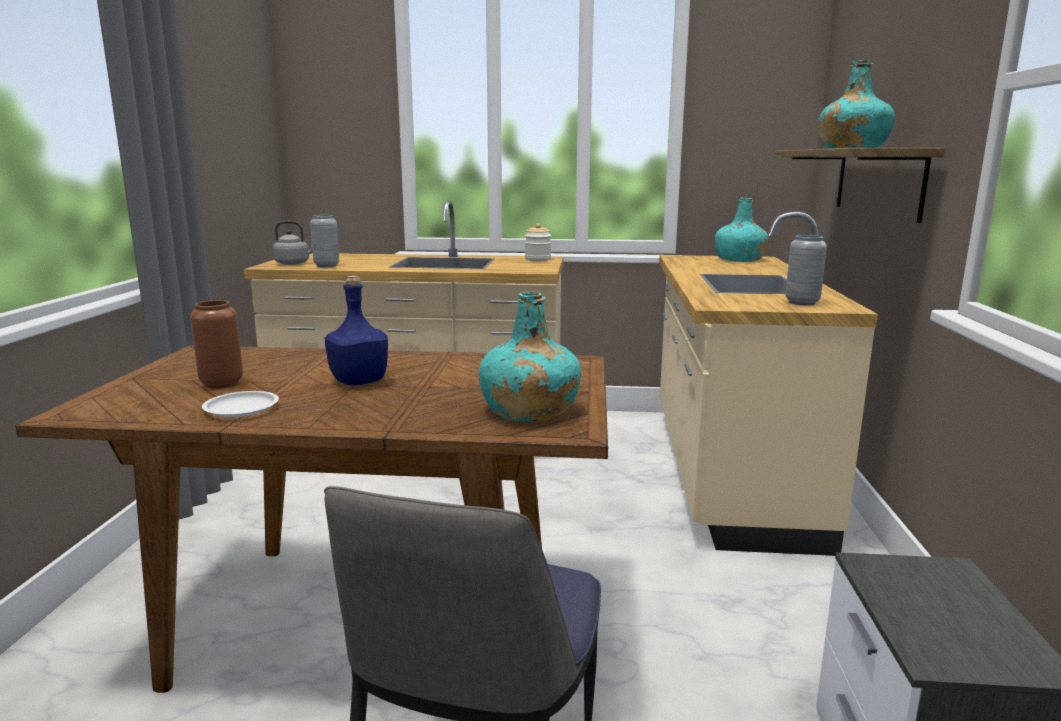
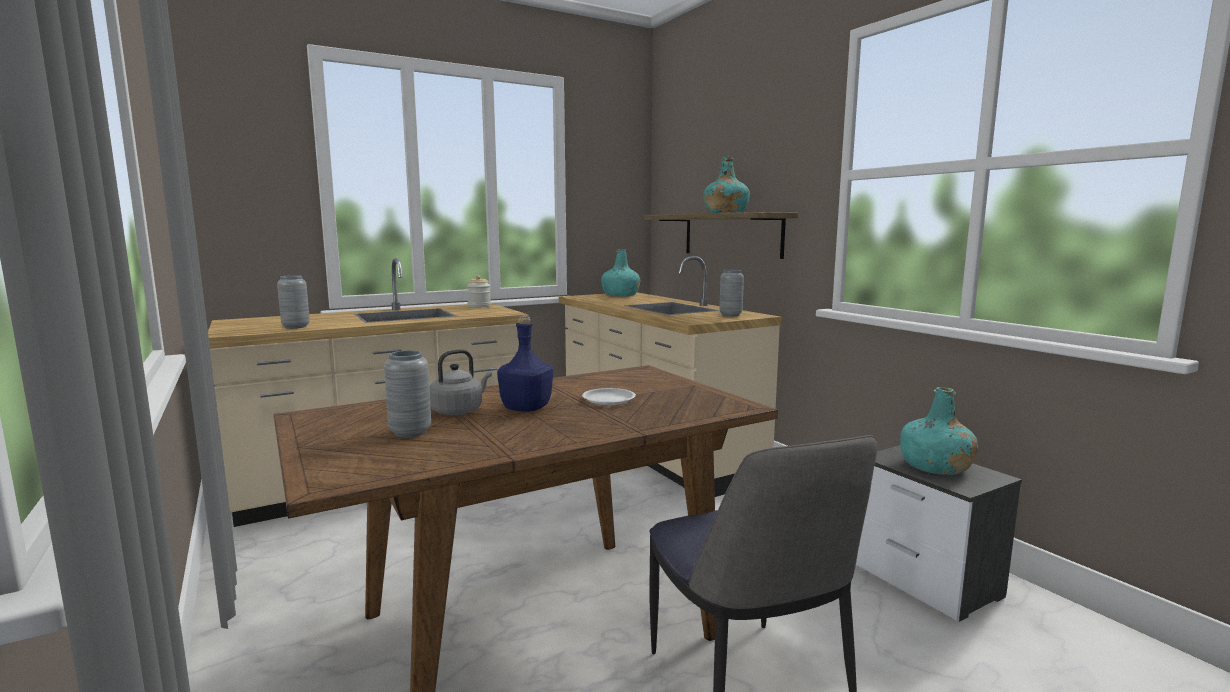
camera: 35 degrees left, 5 degrees down
brown vase [190,300,243,389] -> grey vase [384,350,431,438]
white plate [202,391,279,417] -> white plate moved to [582,388,636,405]
grey kettle [273,221,313,265] -> grey kettle moved to [429,349,492,415]
turquoise bottle [478,291,581,422] -> turquoise bottle moved to [900,387,978,475]

